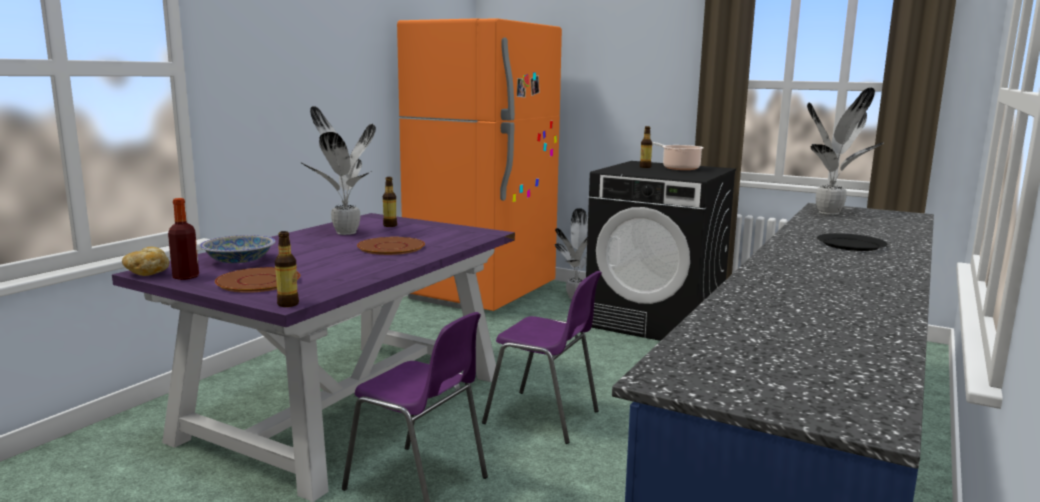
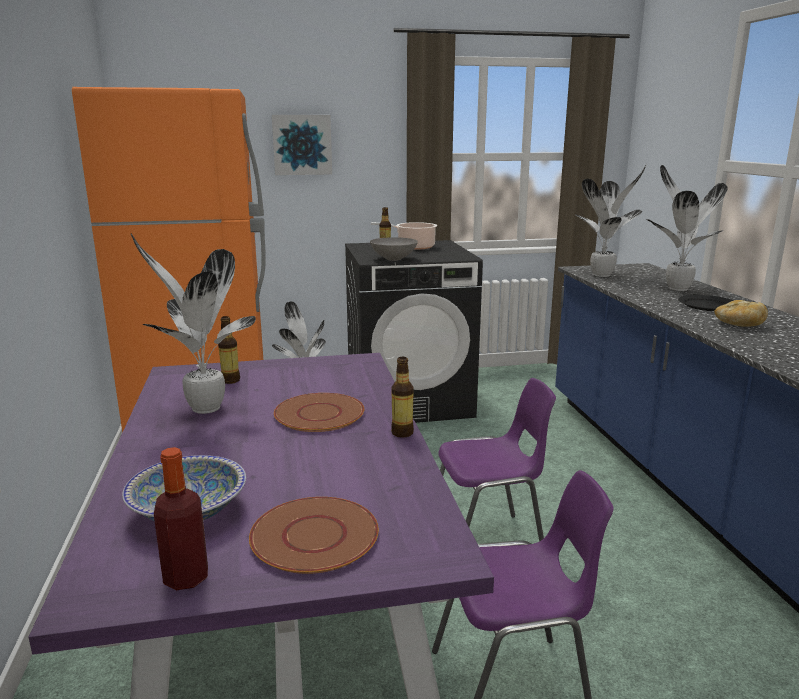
camera: 40 degrees left, 5 degrees up
bread [122,247,170,276] -> bread moved to [714,300,768,327]
bottle [275,231,299,307] -> bottle moved to [391,357,414,438]
none -> picture [272,115,332,175]
none -> grey bowl [370,237,418,261]
none -> potted plant [647,165,727,291]

